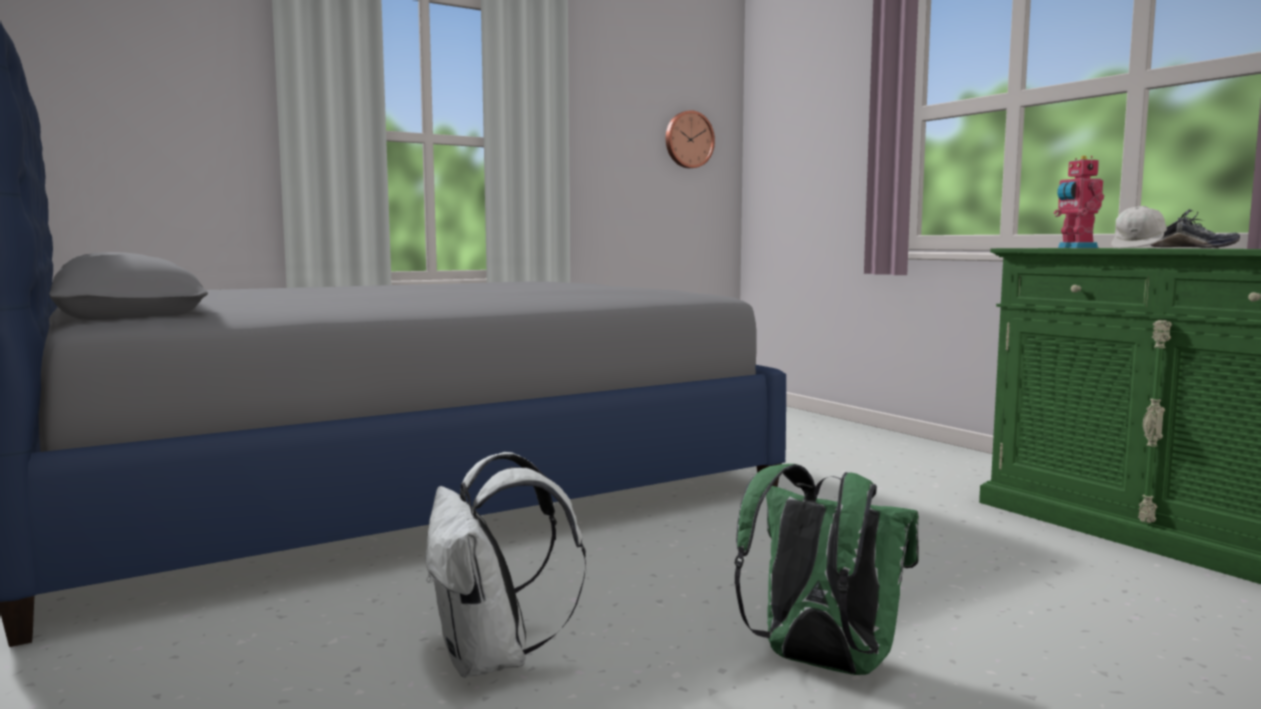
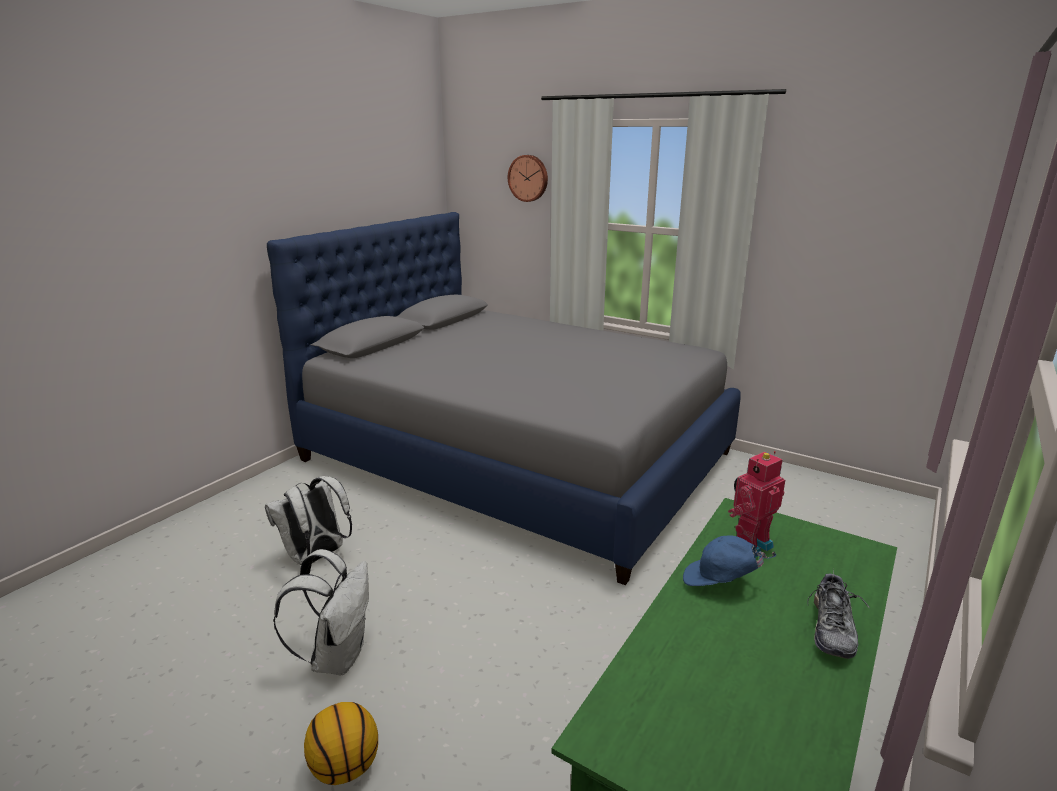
camera: 65 degrees right, 15 degrees up
wall clock [666,110,715,168] -> wall clock moved to [508,155,548,202]
green backpack [735,464,919,675] -> white backpack [273,549,369,676]
white cap [1111,206,1167,249] -> blue cap [683,535,776,586]
none -> basketball [304,702,378,785]

